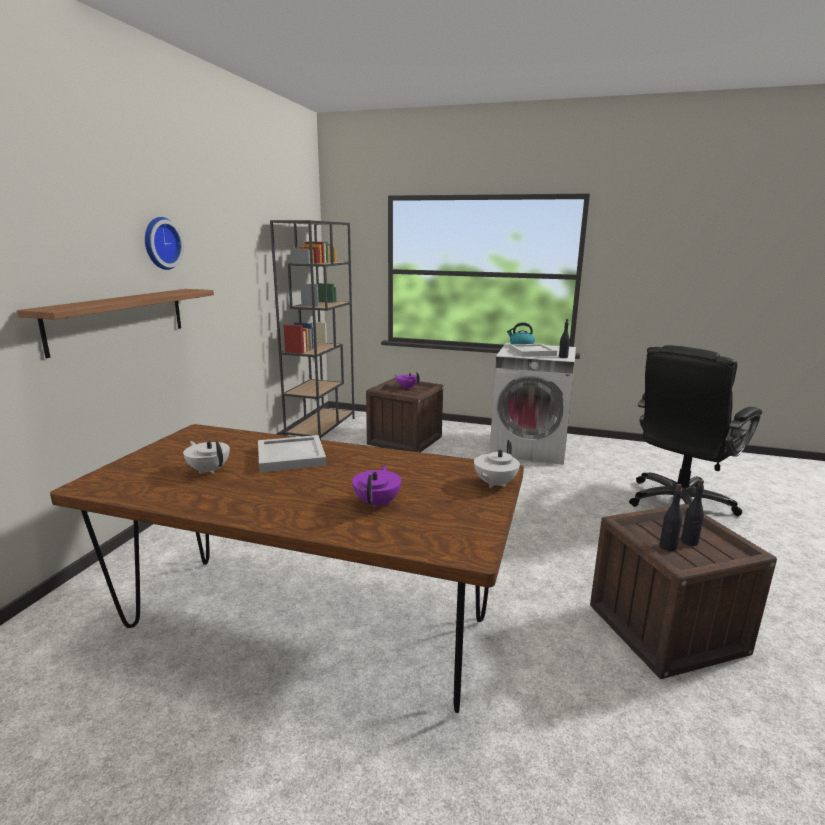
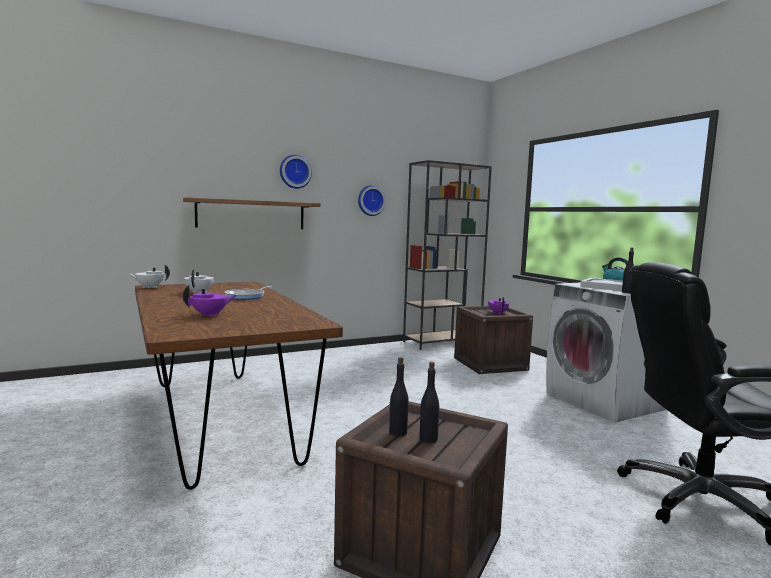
camera: 45 degrees right, 10 degrees down
white tray [258,435,326,472] -> frying pan [225,286,272,300]
white teapot [474,440,520,488] -> white teapot moved to [127,265,170,288]
none -> wall clock [358,185,386,216]

